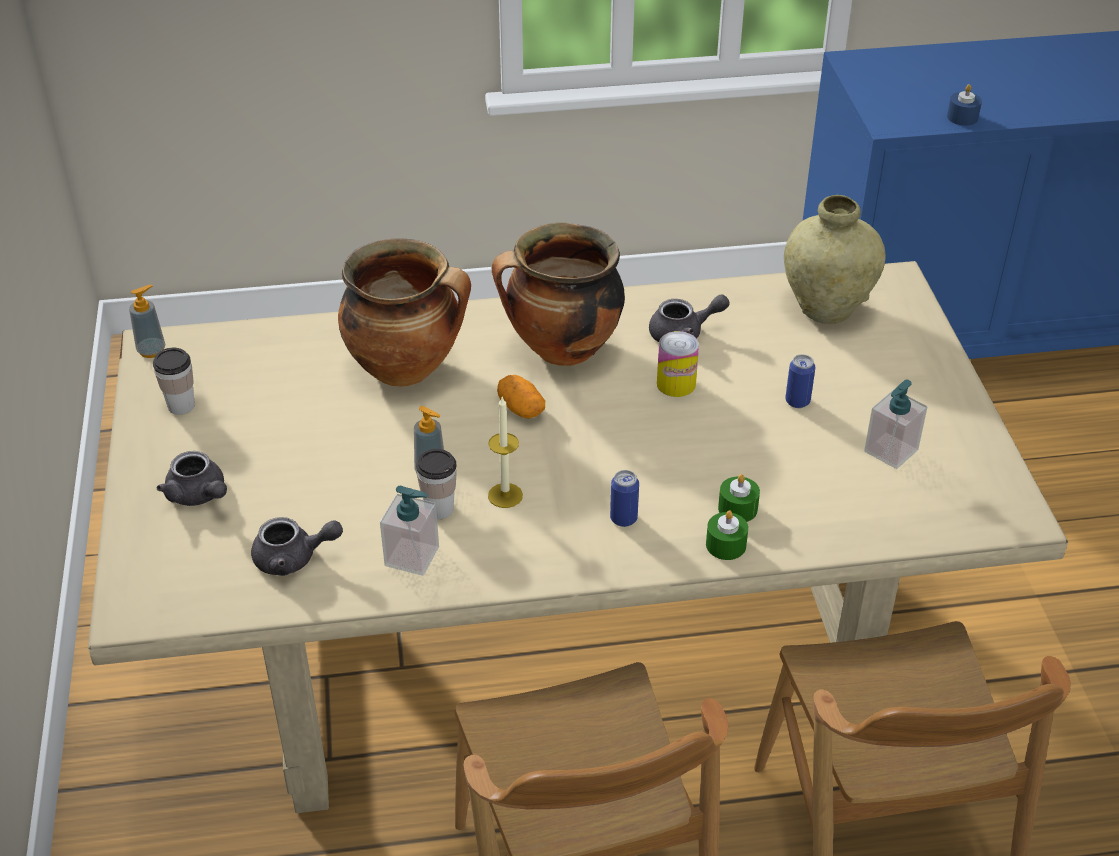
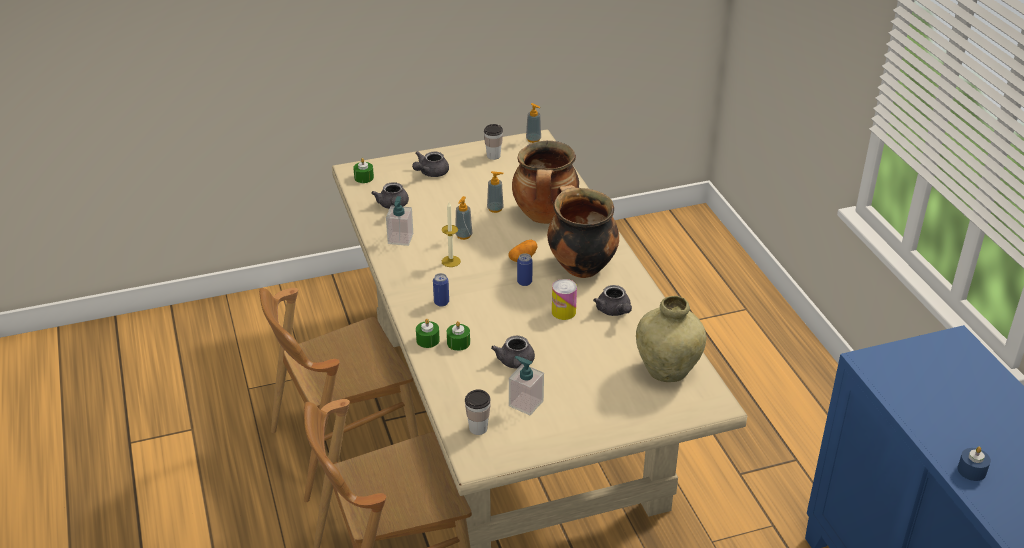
camera: 80 degrees right, 5 degrees down
cup [416,449,457,519] -> cup moved to [465,389,491,435]
can [785,354,815,408] -> can moved to [517,253,533,286]
blue candle [947,84,982,126] -> blue candle moved to [958,447,991,481]
none -> green candle [353,158,374,183]
none -> soap dispenser [487,171,504,213]
none -> grey teapot [491,336,535,369]

